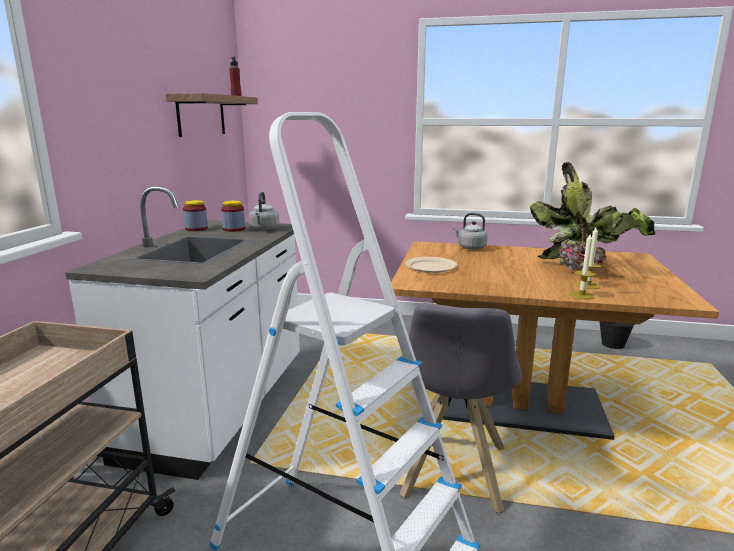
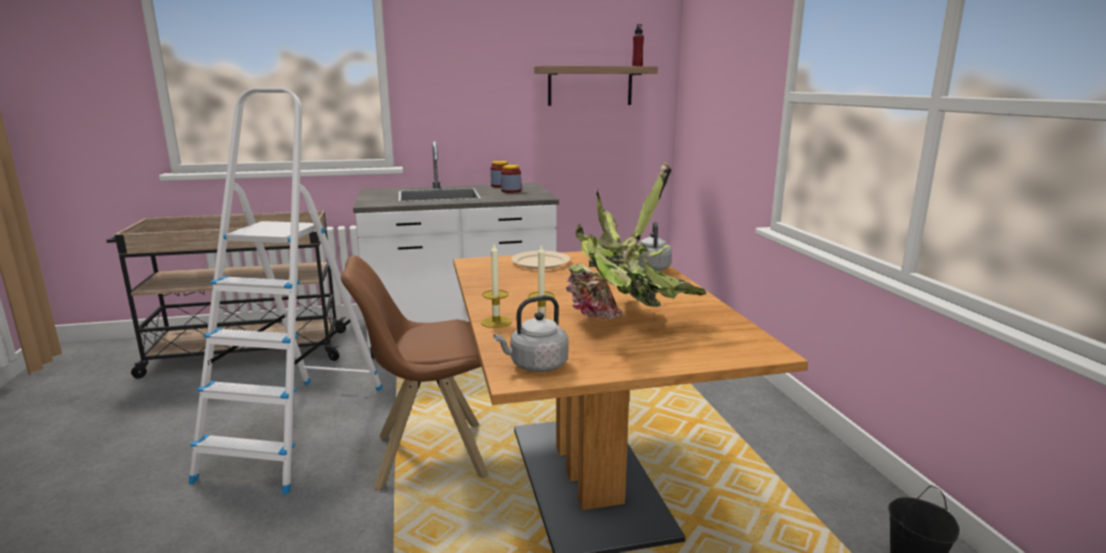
camera: 65 degrees right, 0 degrees up
grey kettle [249,192,280,231] -> grey kettle moved to [493,295,568,372]
grey chair [400,303,522,514] -> brown chair [341,255,489,490]

